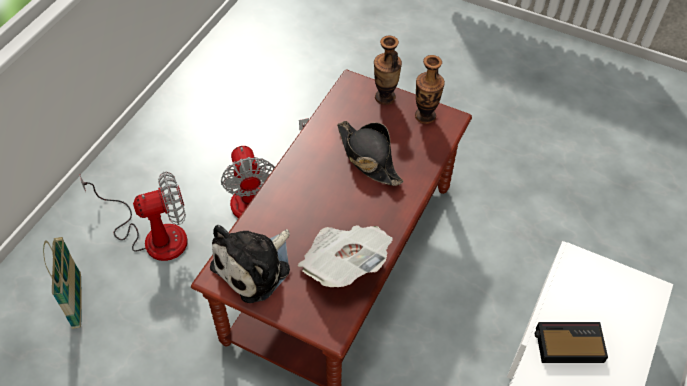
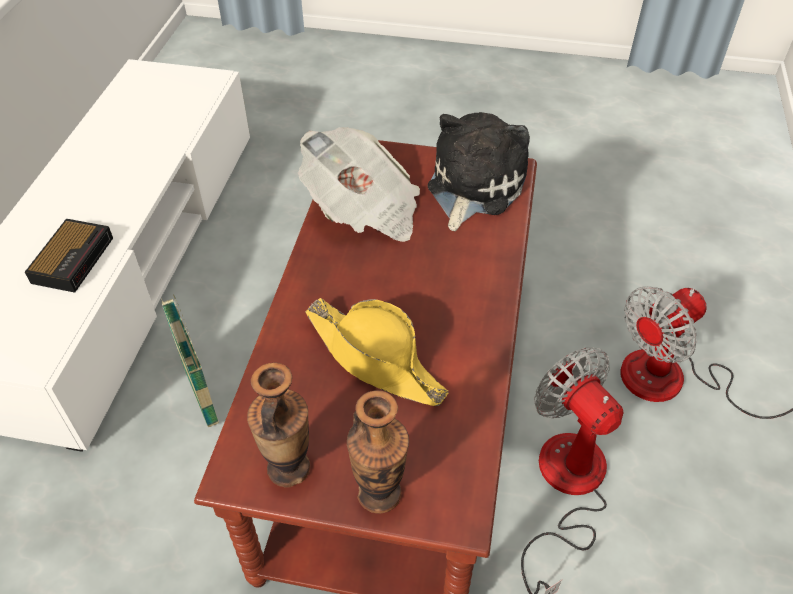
camera: 165 degrees right, 5 degrees down
basket [43,237,81,329] -> basket moved to [161,294,219,427]
black hat [337,121,404,186] -> yellow hat [305,298,449,406]
alarm clock [535,322,608,363] -> alarm clock turned 60 degrees counterclockwise [25,219,113,293]

